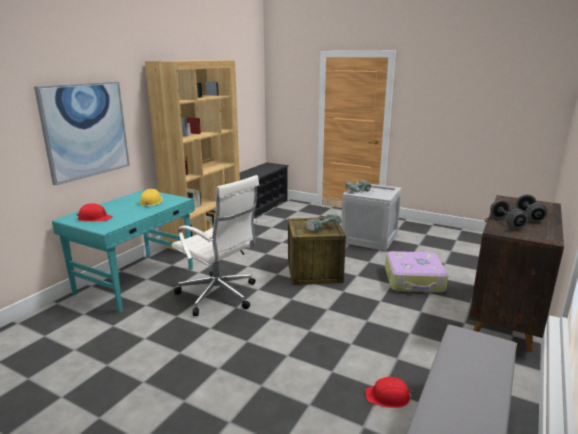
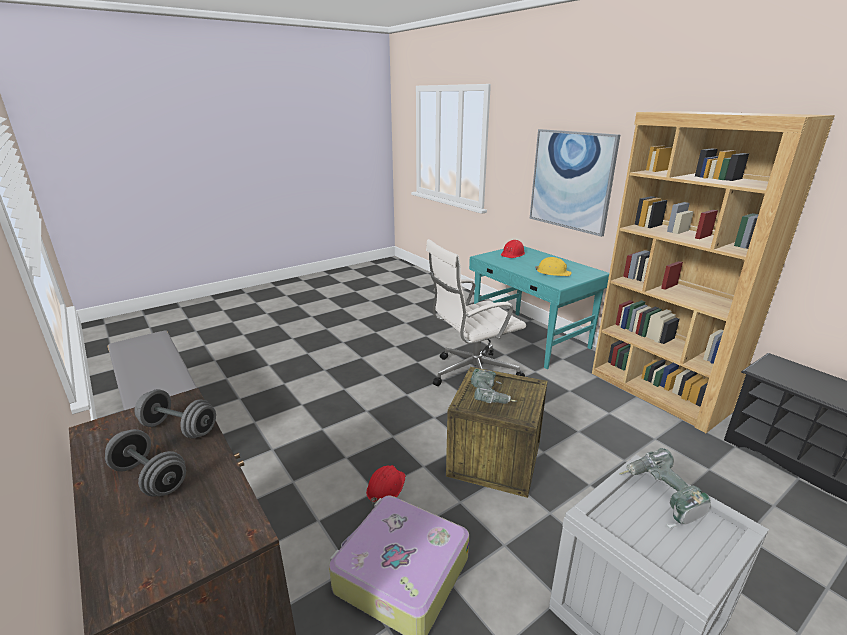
camera: 115 degrees right, 5 degrees up
red hard hat [365,377,413,408] -> red hard hat moved to [366,465,406,504]

